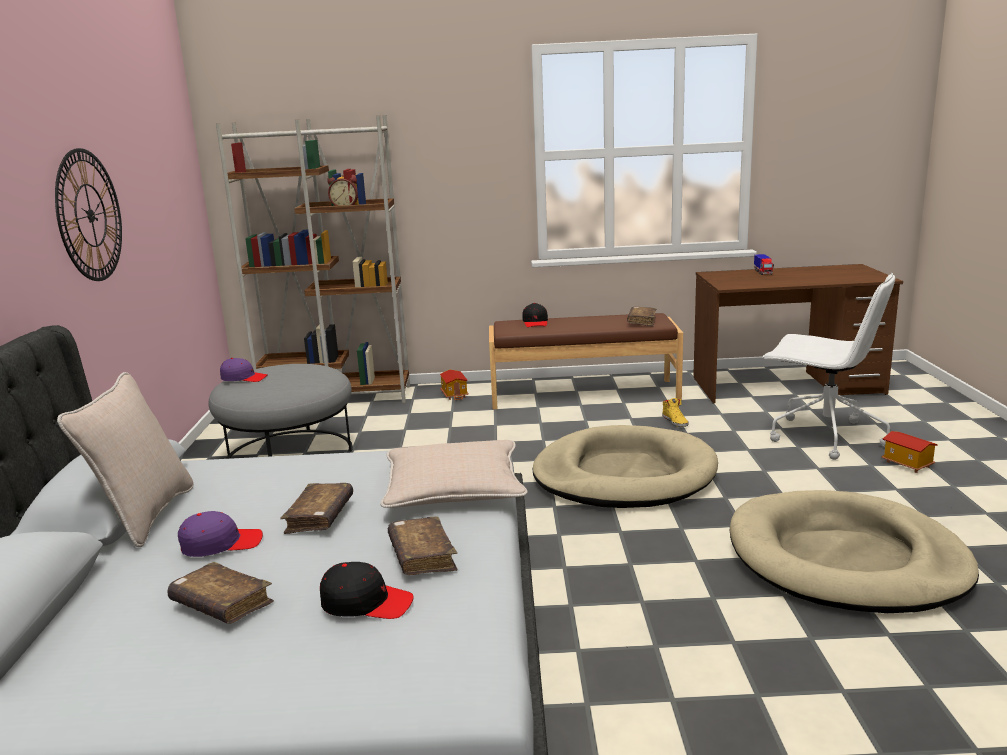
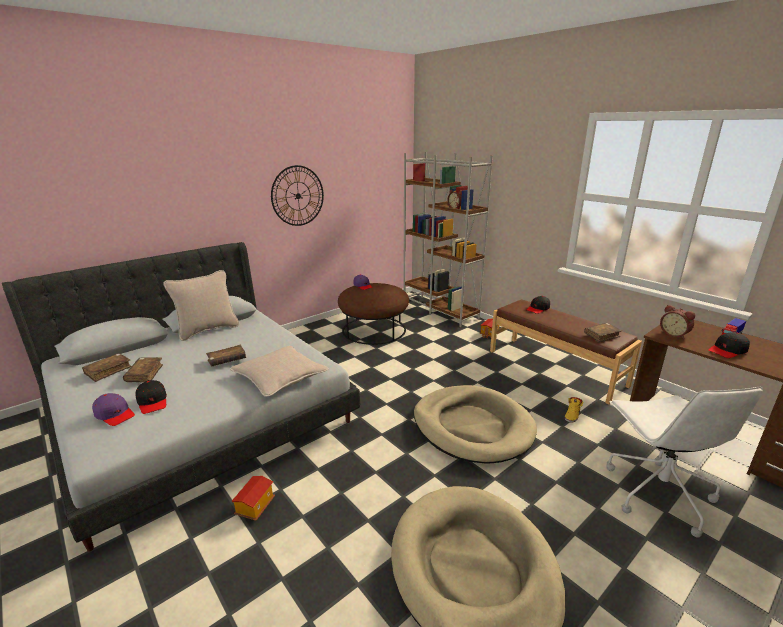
camera: 50 degrees right, 5 degrees up
purple cap [178,511,263,557] -> purple cap moved to [92,393,135,426]
grey ottoman [209,364,353,459] -> brown ottoman [338,283,409,345]
brown book [388,516,458,575] -> brown book moved to [82,353,132,382]
toy house [882,431,938,473] -> toy house moved to [232,476,275,521]
none -> alarm clock [660,305,695,339]
none -> black cap [708,332,750,358]

